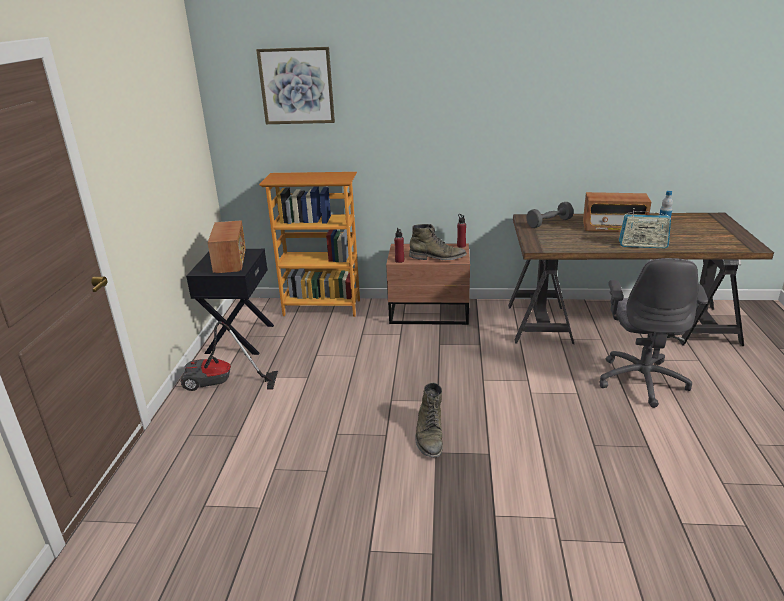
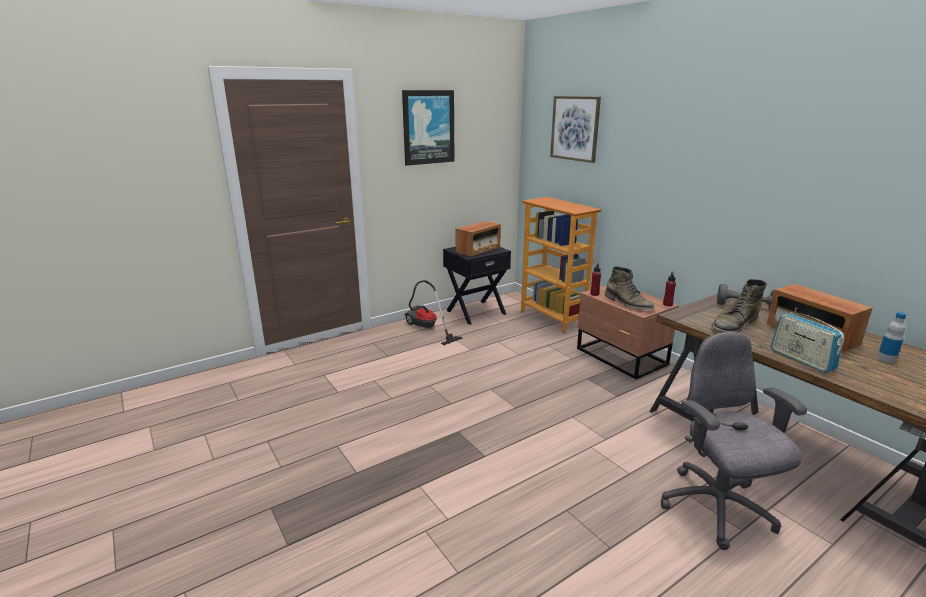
camera: 50 degrees right, 5 degrees down
green boot [415,382,443,458] -> green boot moved to [712,279,767,332]
grey office chair [600,258,708,408] -> grey office chair turned 105 degrees clockwise [661,332,807,550]
none -> picture [402,90,454,166]

